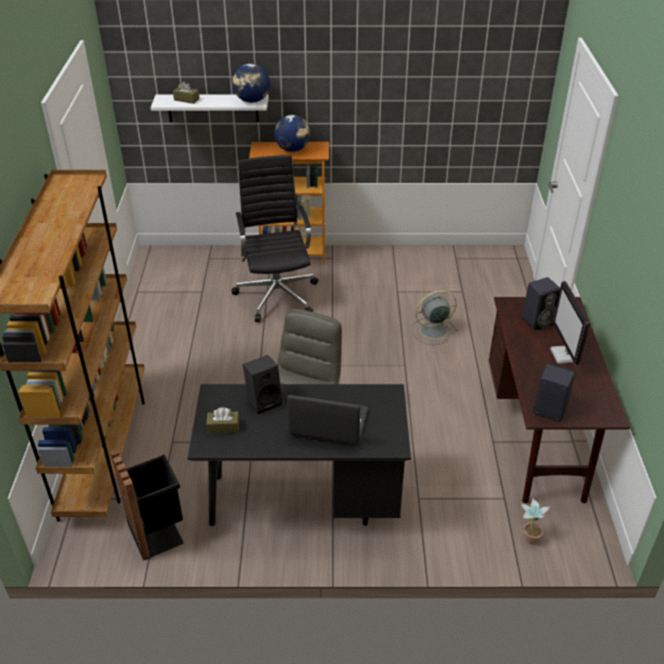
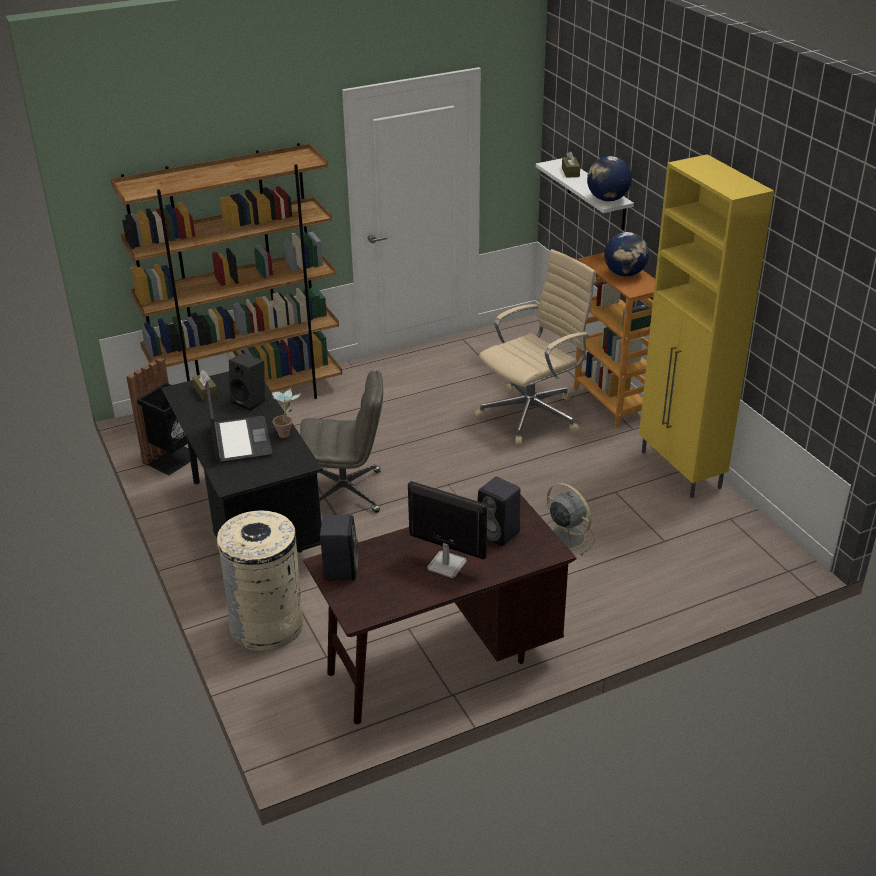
camera: 65 degrees right, 5 degrees down
black office chair [231,155,318,322] -> beige office chair [474,249,596,445]
potted plant [520,498,550,545] -> potted plant moved to [272,388,301,438]
monitor [550,281,590,365] -> monitor turned 60 degrees clockwise [408,481,488,578]
none -> beige trash can [217,510,303,651]
none -> yellow cabinet [639,154,774,498]

